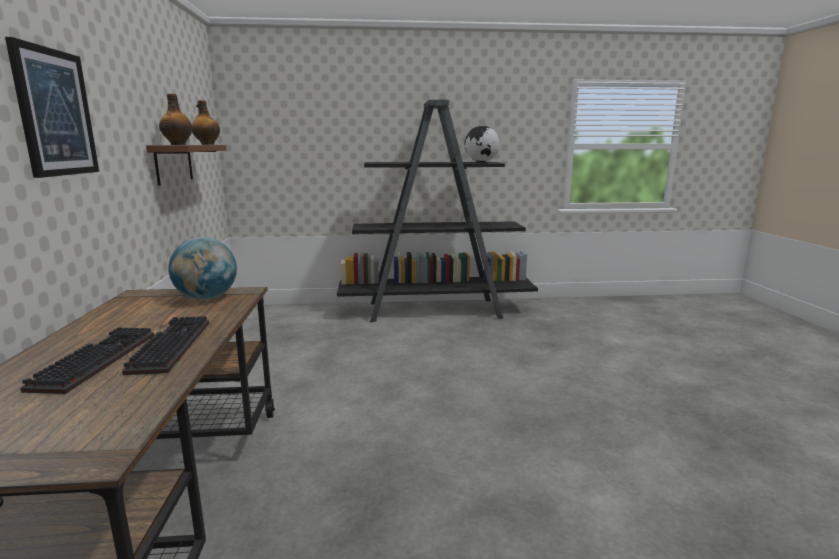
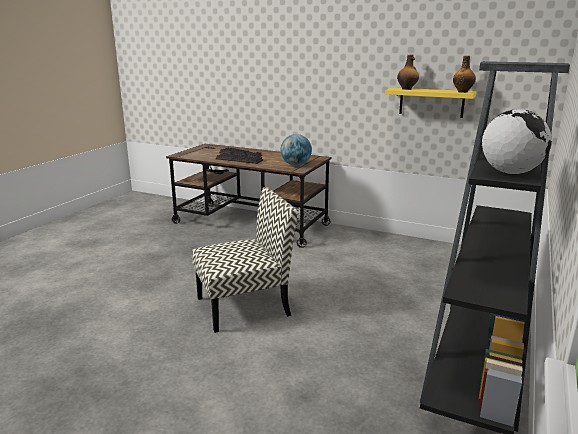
camera: 120 degrees right, 5 degrees up
picture [5,37,99,178] -> none
brown shelf [146,145,226,186] -> yellow shelf [385,87,477,118]
none -> chair [192,187,298,333]

